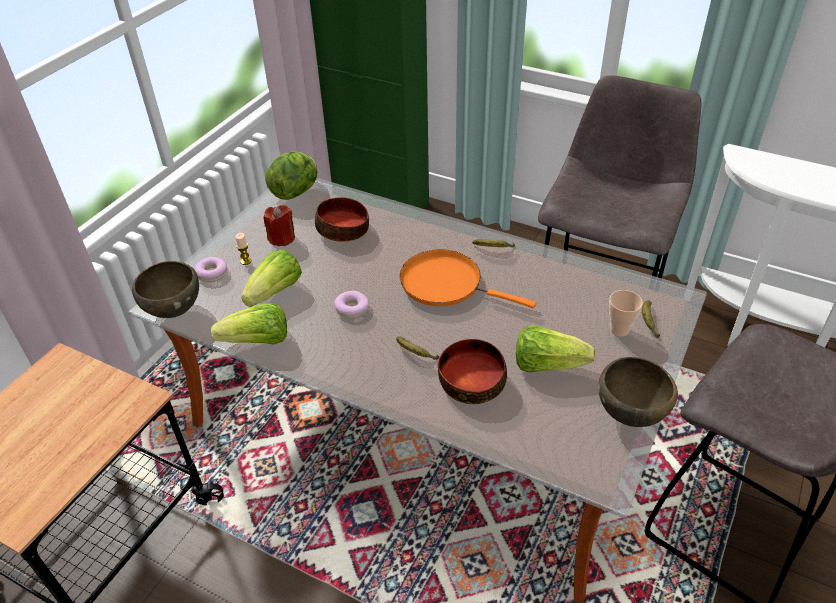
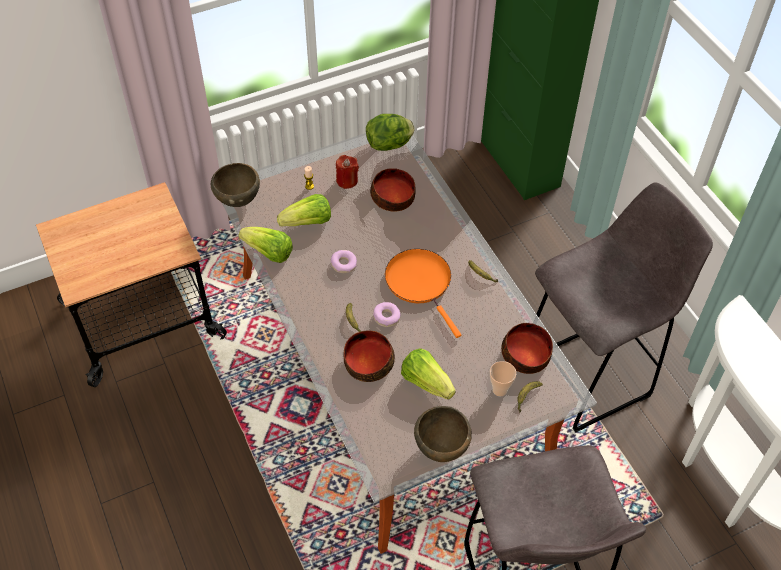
camera: 35 degrees right, 10 degrees up
donut [194,257,228,282] -> donut moved to [373,302,401,327]
none -> bowl [501,323,553,374]

